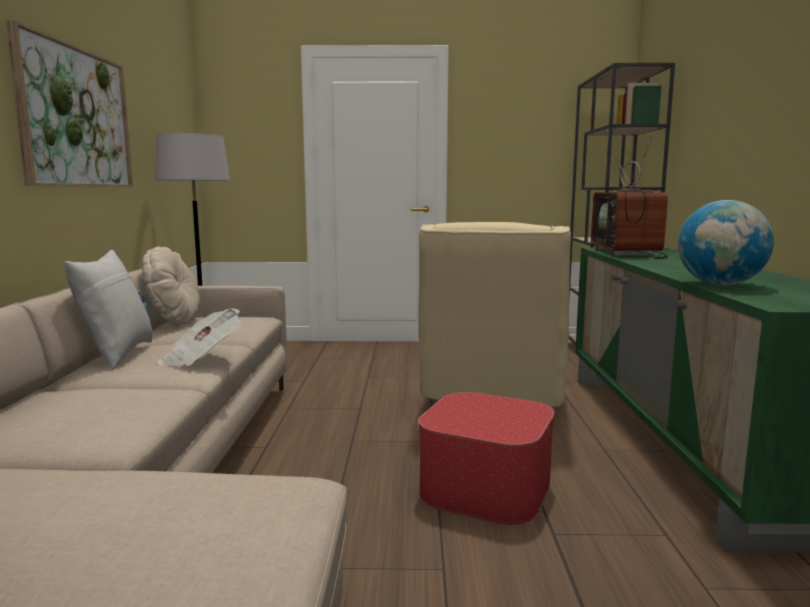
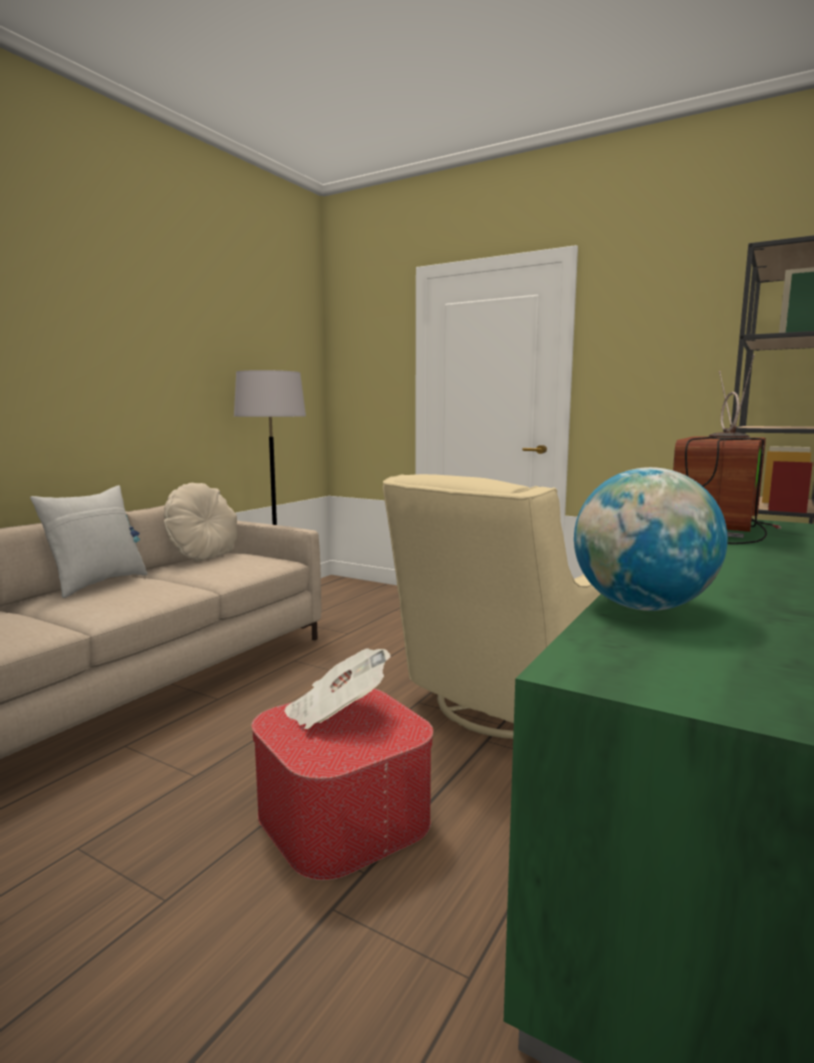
camera: 30 degrees right, 0 degrees up
picture [6,21,133,187] -> none
newspaper [157,308,241,366] -> newspaper moved to [284,648,391,729]

